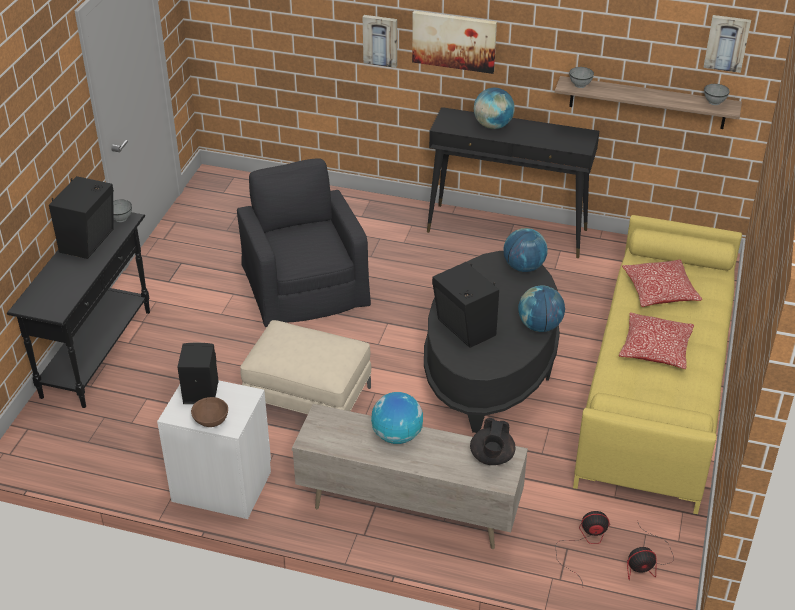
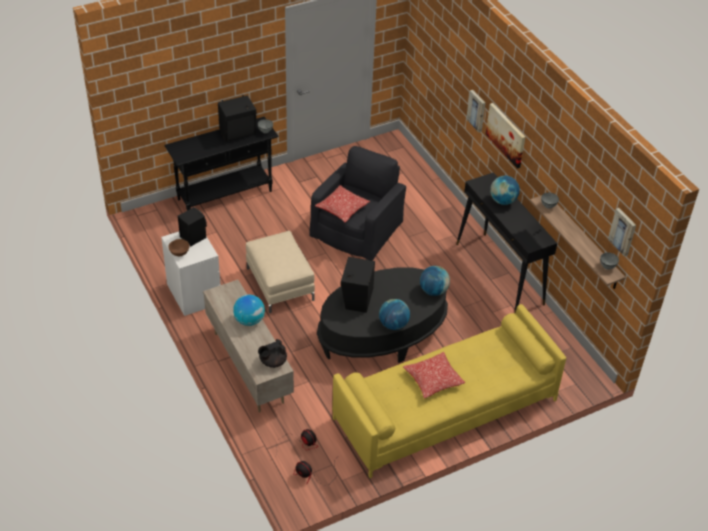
camera: 45 degrees right, 5 degrees up
pillow [622,260,702,307] -> pillow moved to [315,185,370,223]

